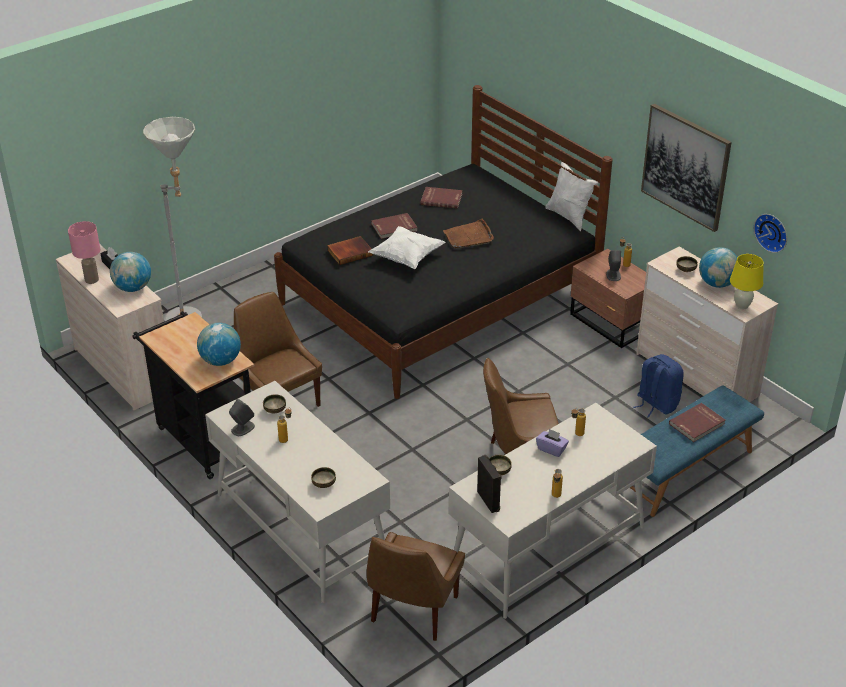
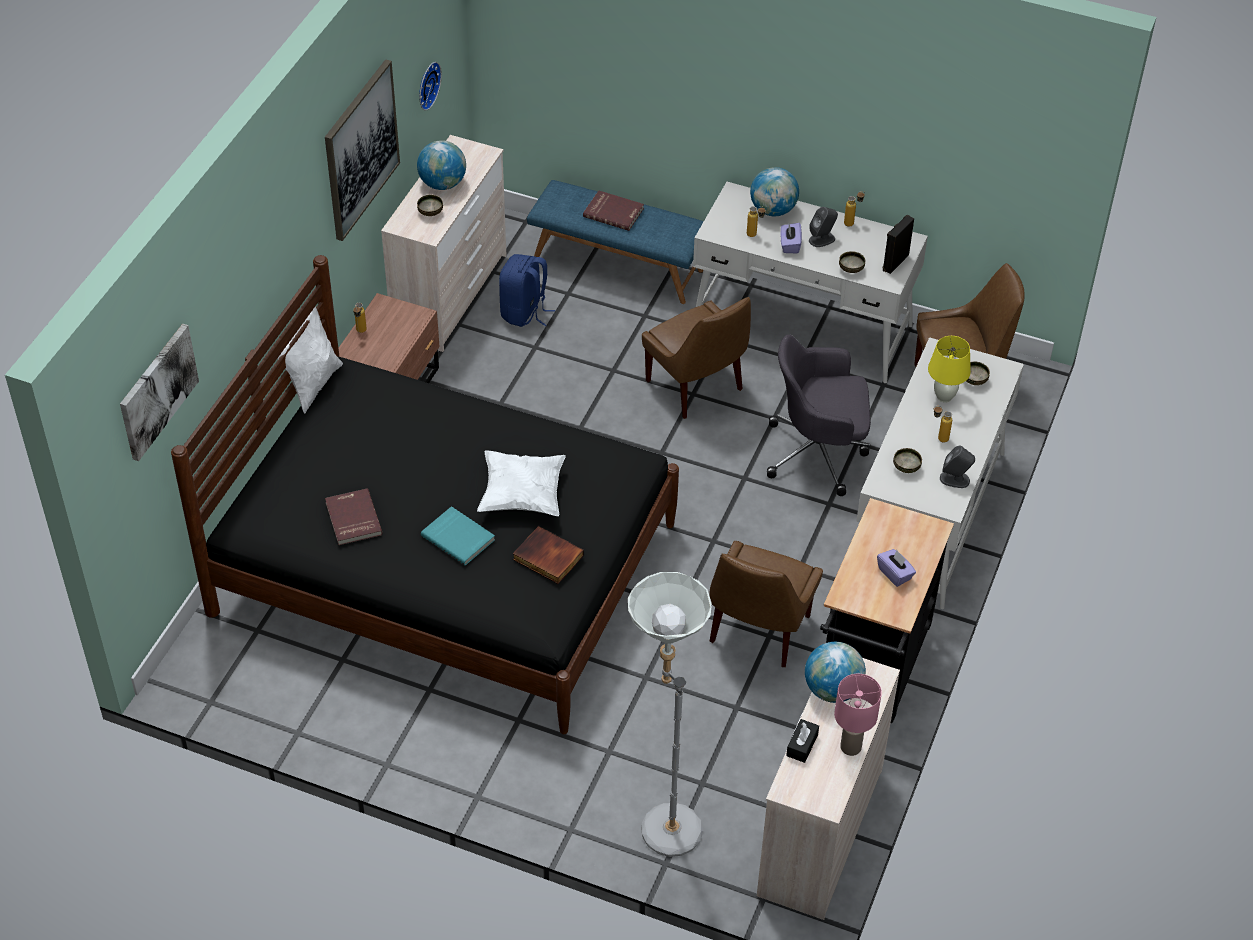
camera: 120 degrees left, 10 degrees up
globe [197,323,241,366] -> globe moved to [750,167,799,216]
red book [371,213,417,239] -> turquoise book [421,506,495,566]
brown tray [443,219,494,249] -> none
grey speaker [606,250,621,281] -> grey speaker moved to [809,207,838,247]
yellow table lamp [730,254,764,309] -> yellow table lamp moved to [928,336,971,403]
none -> picture [120,324,199,461]
none -> grey office chair [767,335,871,496]
none -> purple tissue box [877,549,916,587]

